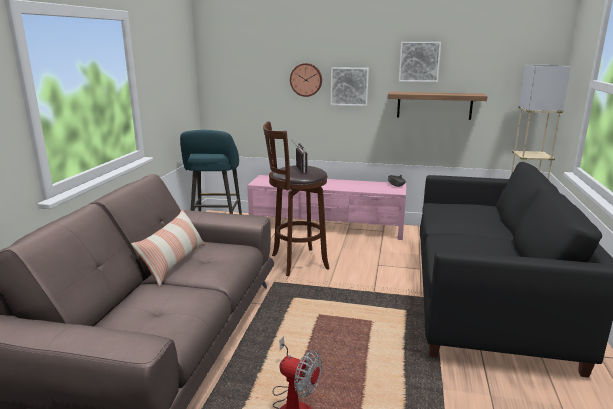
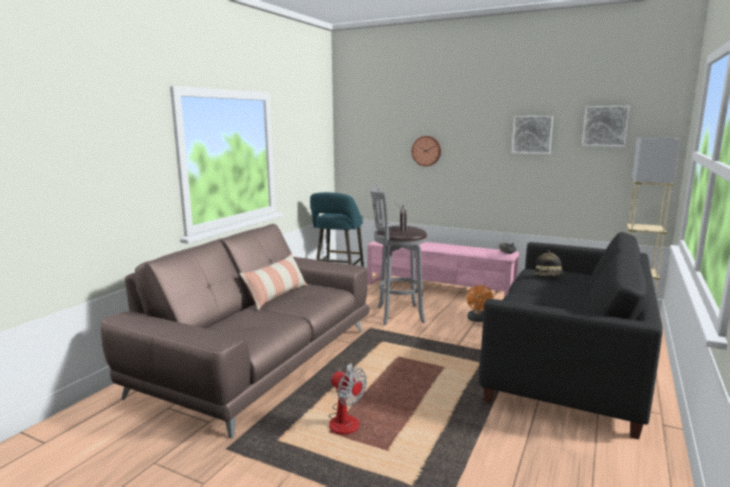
camera: 15 degrees right, 5 degrees down
brown stool [263,121,330,276] -> grey stool [370,185,427,325]
picture [331,67,369,106] -> picture moved to [582,106,630,147]
shelf [388,92,488,120] -> none
none -> orange fan [466,285,494,322]
none -> hat [533,249,564,276]

